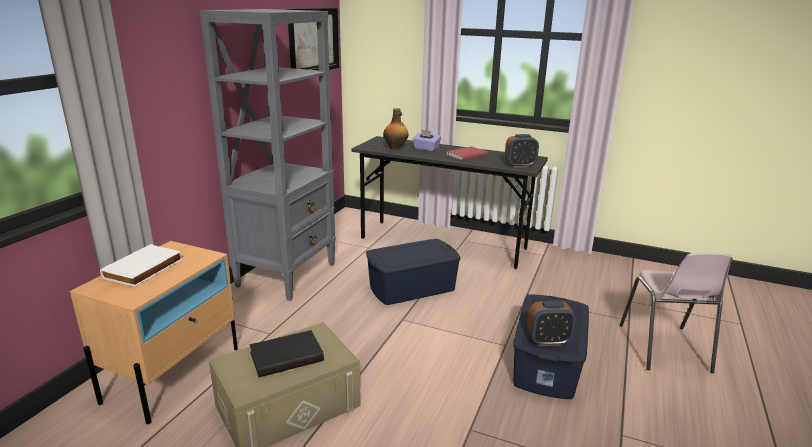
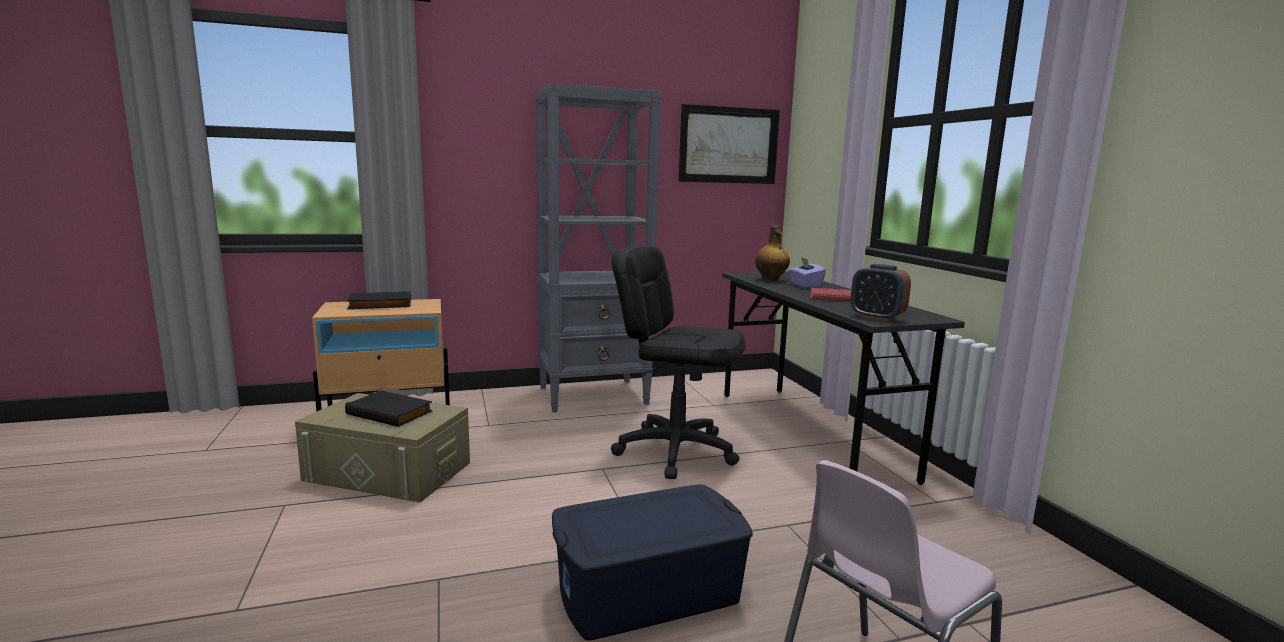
camera: 50 degrees right, 10 degrees down
white book [100,244,183,287] -> black book [347,291,411,309]
blue storage box [366,239,461,305] -> black office chair [611,246,745,479]
alarm clock [527,300,576,346] -> none

